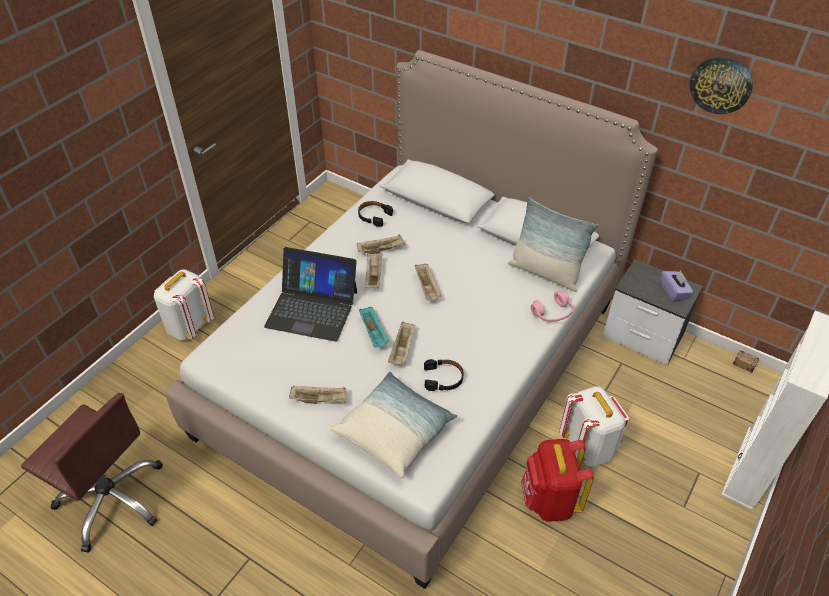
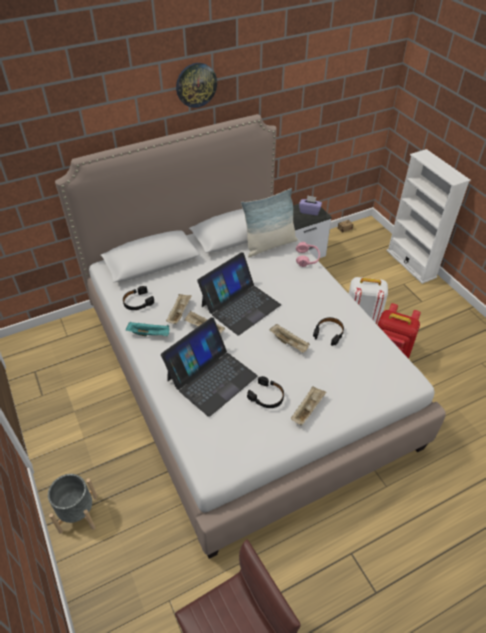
camera: 60 degrees left, 0 degrees up
white backpack [154,269,214,341] -> grey planter [48,474,98,533]
pillow [330,372,457,478] -> none
turquoise tray [359,307,389,348] -> turquoise tray moved to [126,322,169,336]
beige tray [415,263,441,301] -> laptop [197,252,281,336]
wall clock [689,56,752,114] -> wall clock moved to [176,63,217,108]
none -> black headphones [247,376,284,408]

